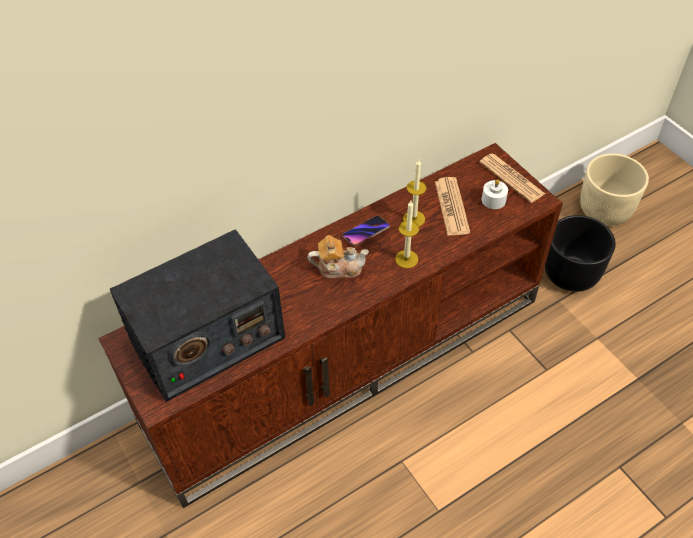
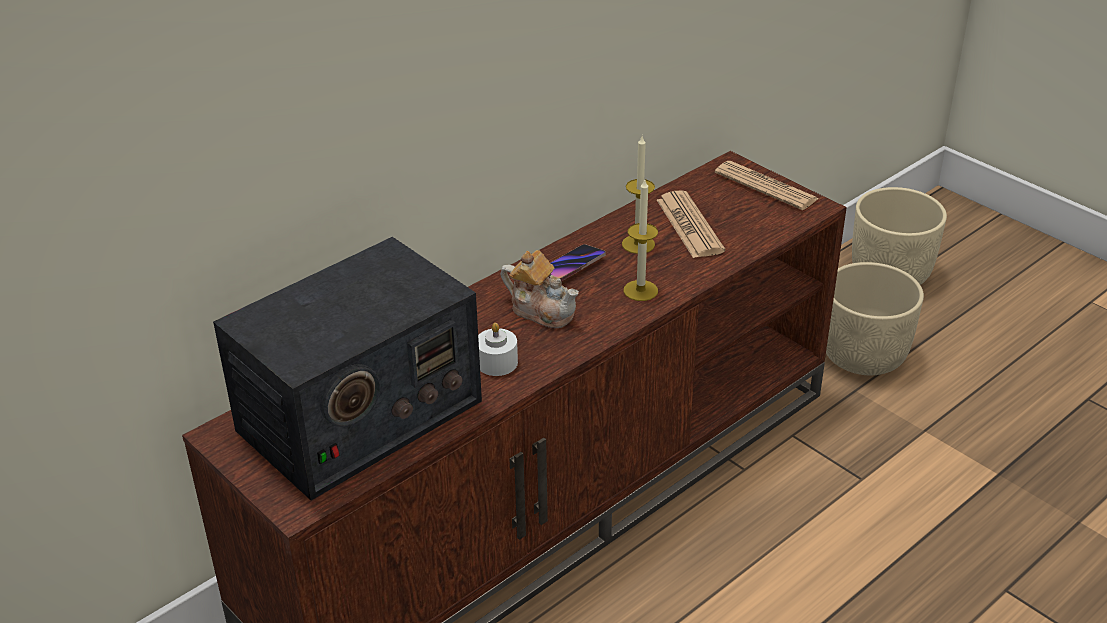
camera: 10 degrees left, 15 degrees down
teapot [308,235,369,279] -> teapot turned 45 degrees clockwise [501,250,579,328]
white candle [482,179,508,209] -> white candle moved to [478,323,518,376]
black planter [545,215,616,292] -> beige planter [826,262,924,375]

